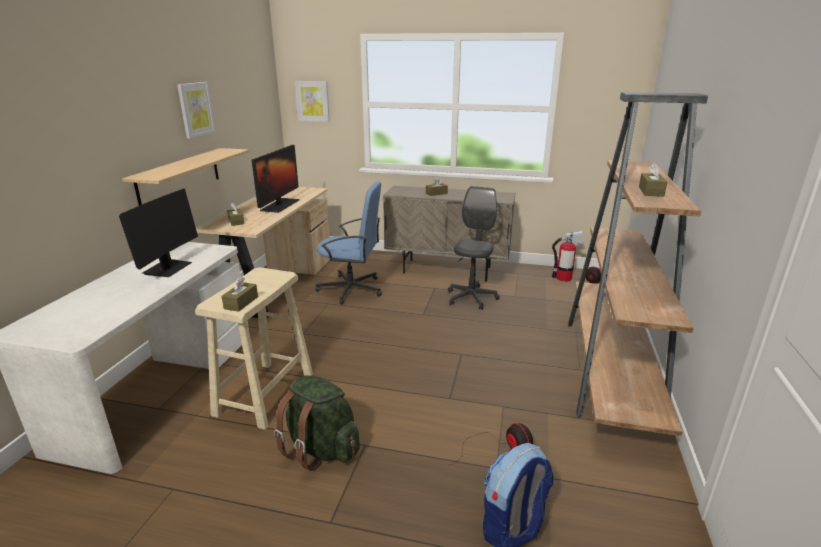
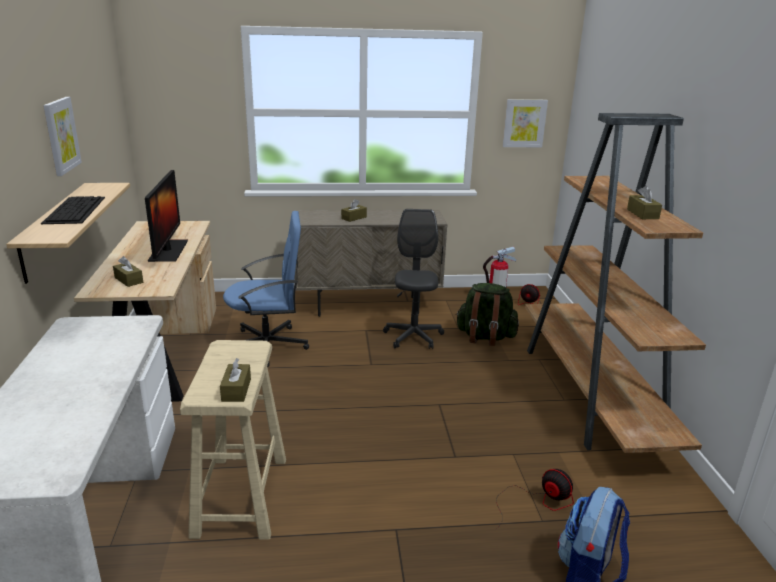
camera: 20 degrees left, 0 degrees up
monitor [119,188,198,277] -> none
green backpack [274,375,360,471] -> green backpack moved to [456,283,519,346]
picture [295,81,330,122] -> picture moved to [503,99,548,147]
none -> keyboard [41,196,105,224]

